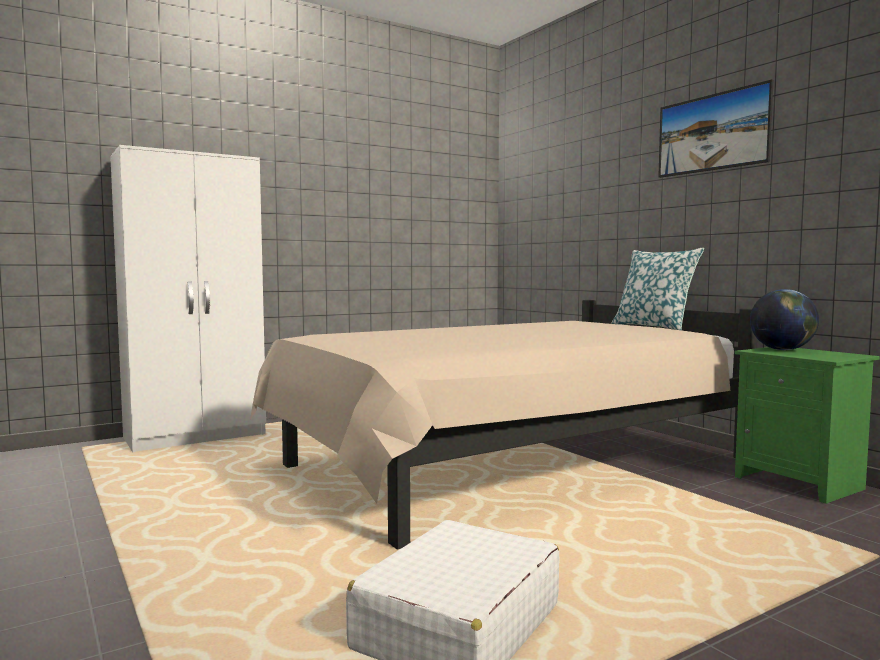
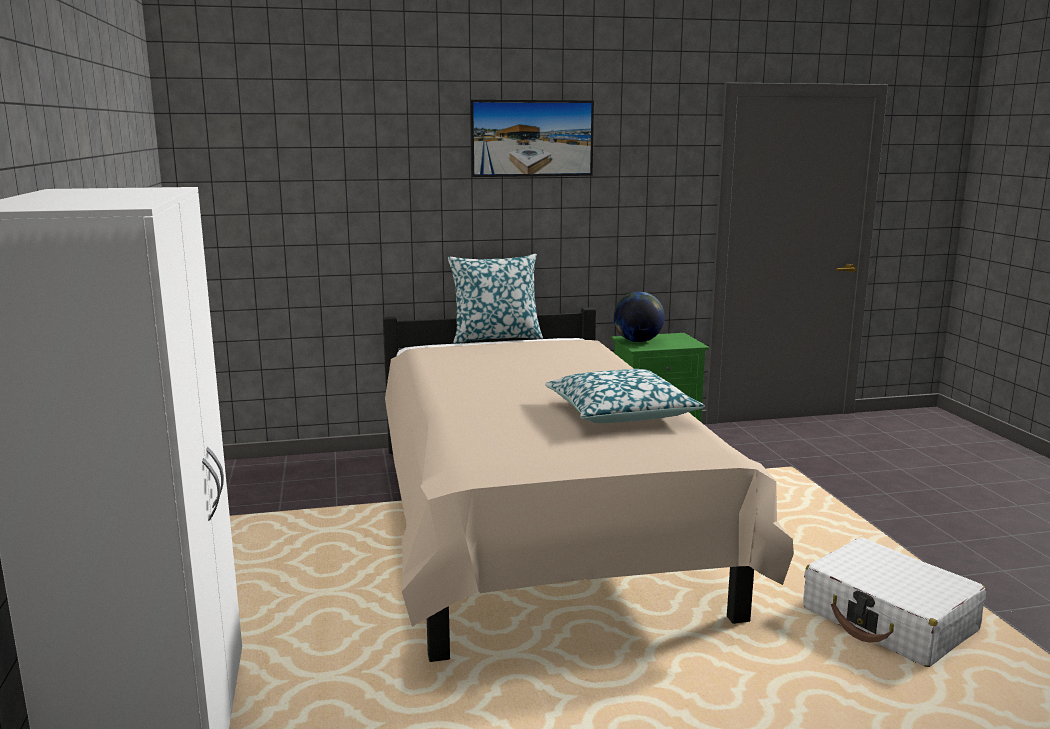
camera: 70 degrees left, 10 degrees up
none -> pillow [545,369,705,423]

